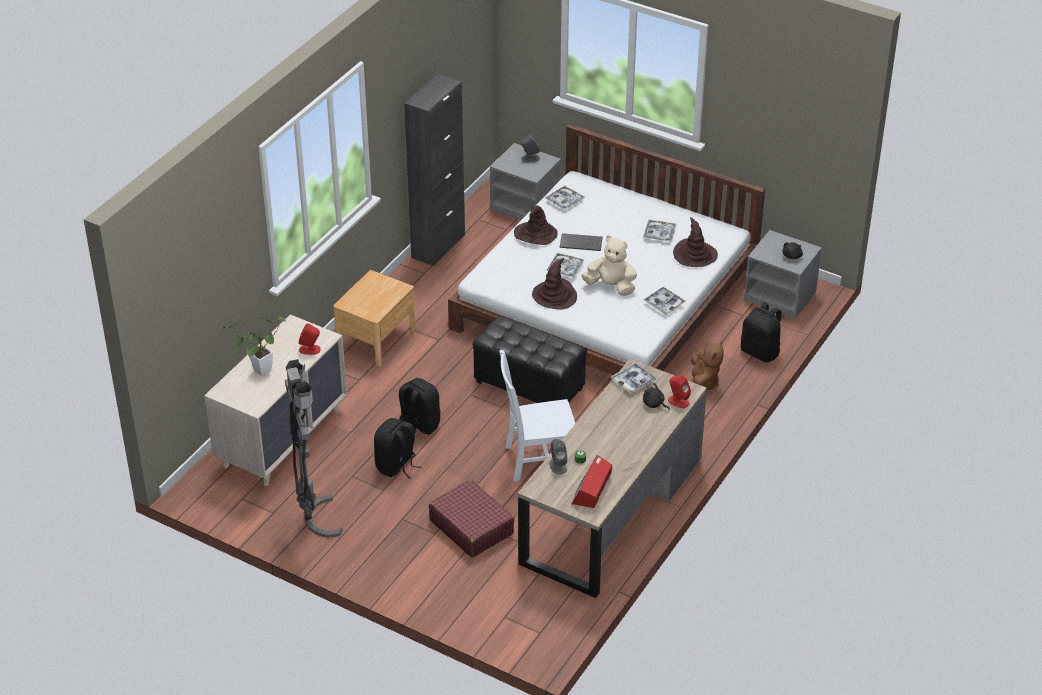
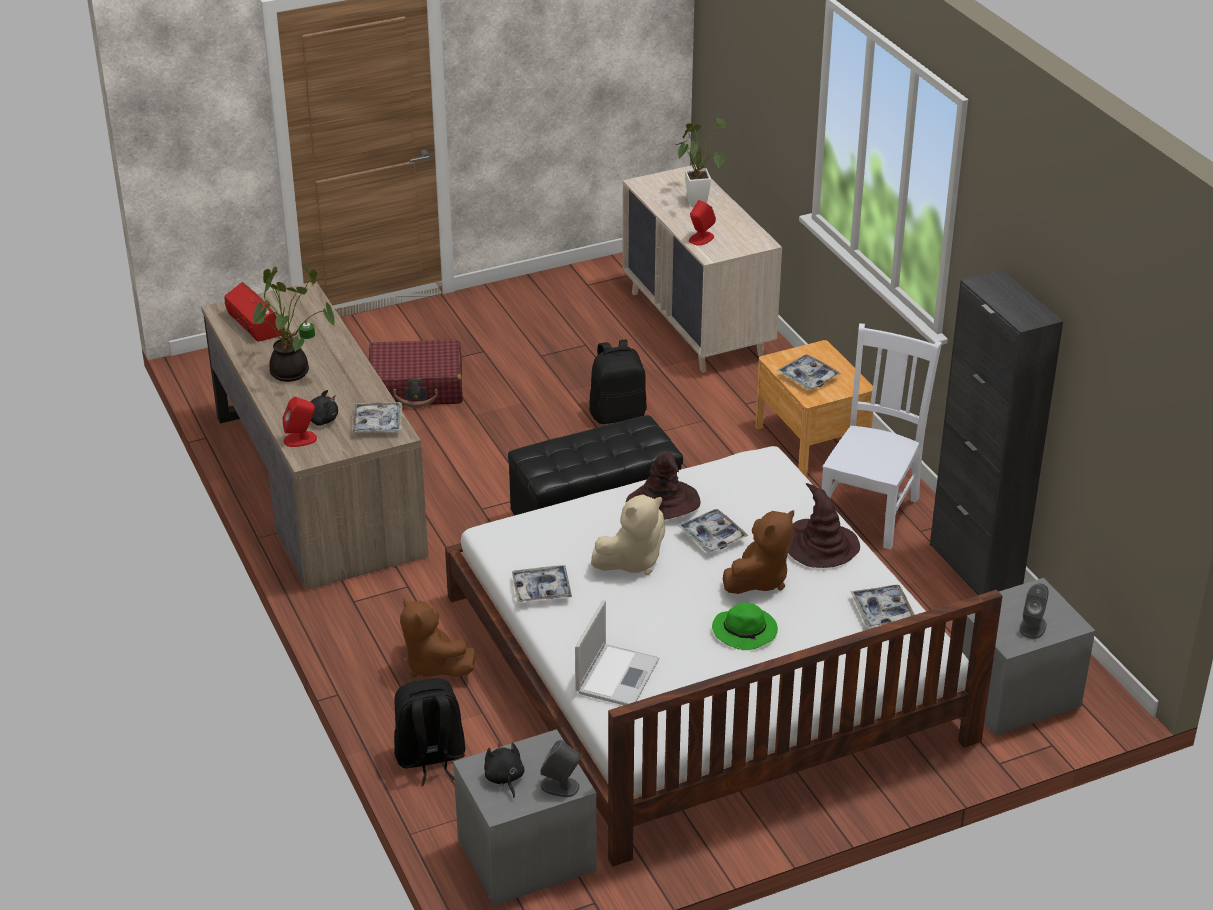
camera: 125 degrees right, 5 degrees down
grey floor lamp [285,359,342,537] -> none
black backpack [374,418,421,479] -> none
white chair [500,350,575,482] -> white chair moved to [822,323,942,550]
grey speaker [549,439,568,474] -> grey speaker moved to [540,740,580,797]
keyboard [560,233,603,251] -> brown plush toy [723,510,794,594]
tray [643,219,676,242] -> tray moved to [776,354,842,390]
brown hat [673,217,718,267] -> laptop [575,600,659,705]
none -> potted plant [252,265,335,382]
none -> green hat [712,603,778,650]

